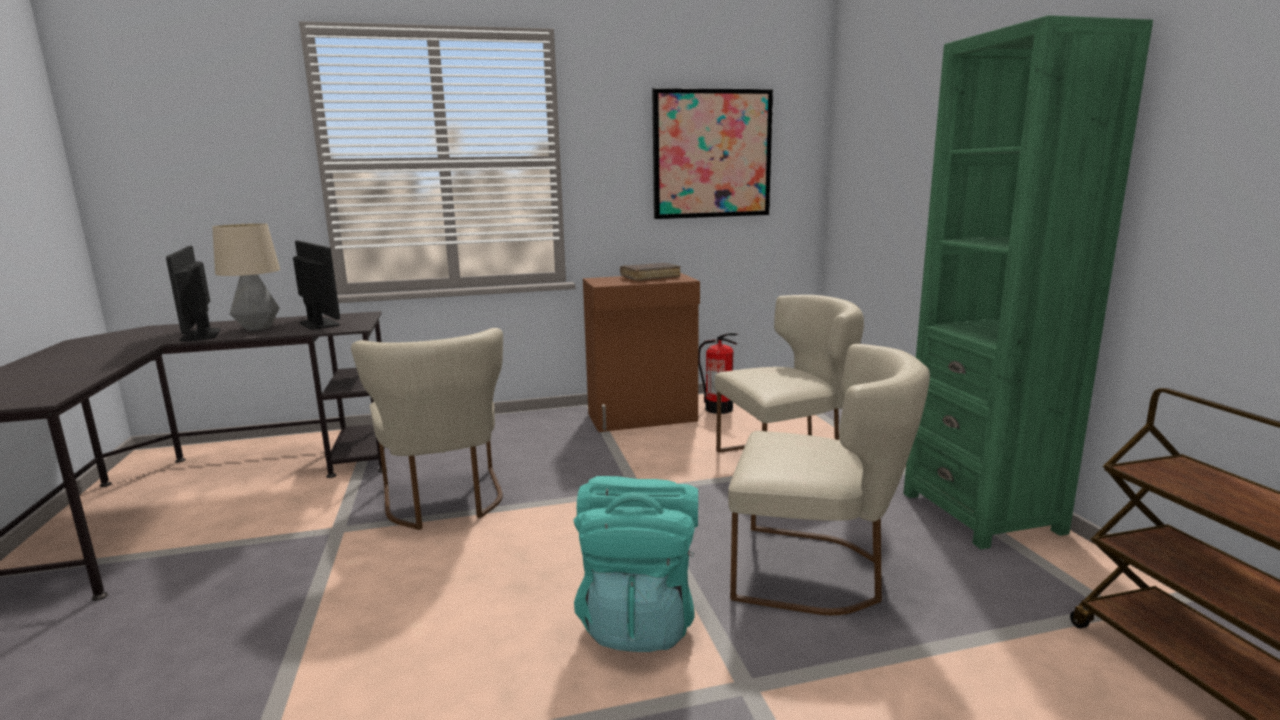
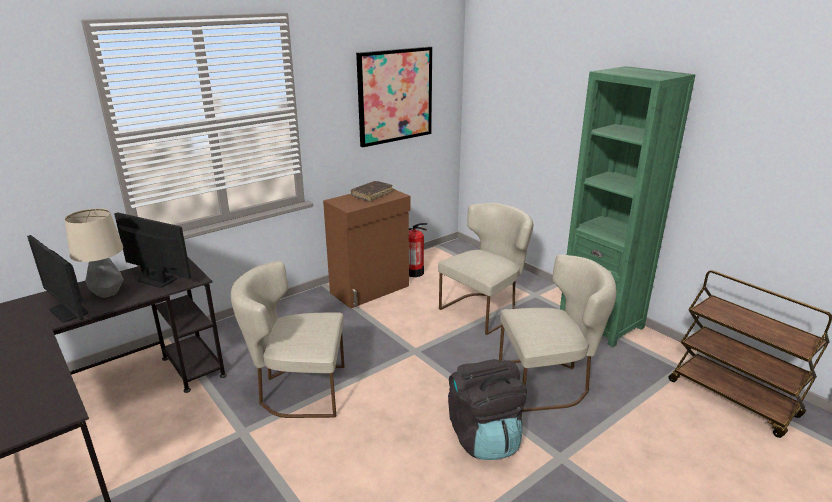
camera: 25 degrees left, 10 degrees up
beige chair [351,328,503,530] -> beige chair turned 135 degrees clockwise [231,261,345,418]
turquoise backpack [574,476,698,652] -> black backpack [448,359,527,460]

